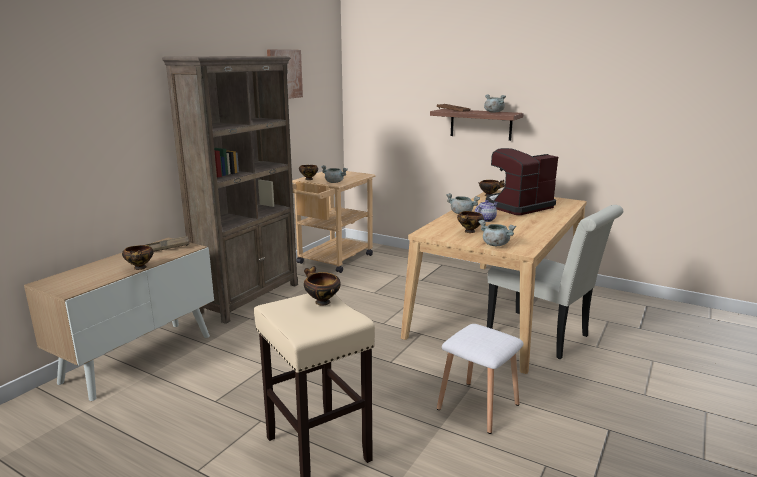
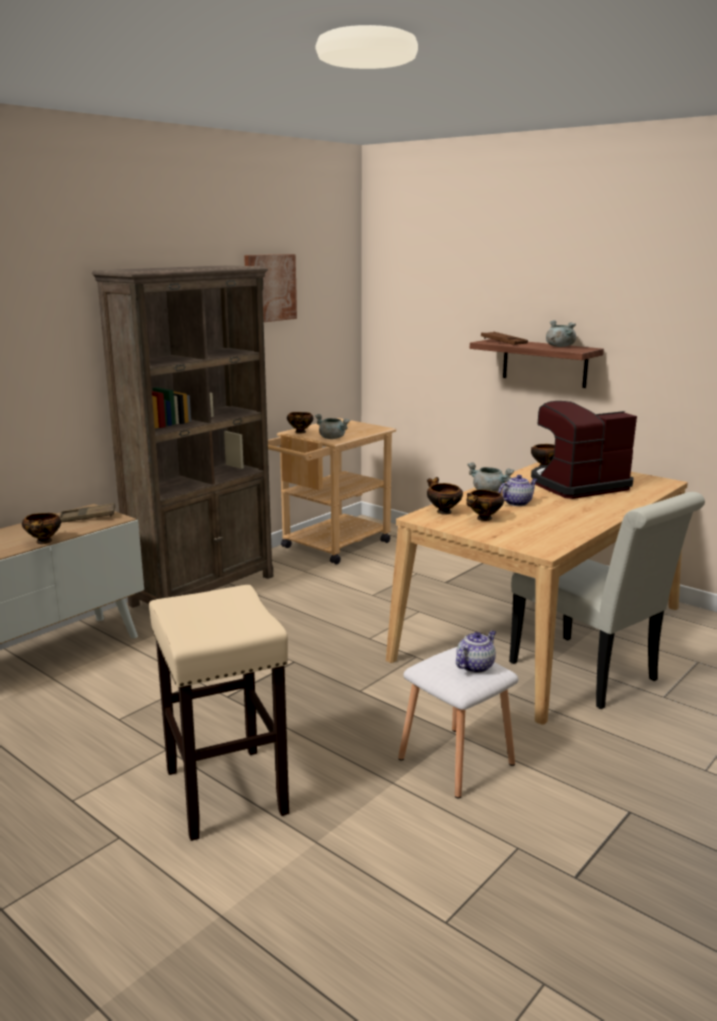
camera: 10 degrees right, 0 degrees up
bowl [304,266,341,306] -> bowl moved to [427,477,463,515]
grey cooking pot [478,220,516,246] -> none
none -> teapot [456,631,496,673]

